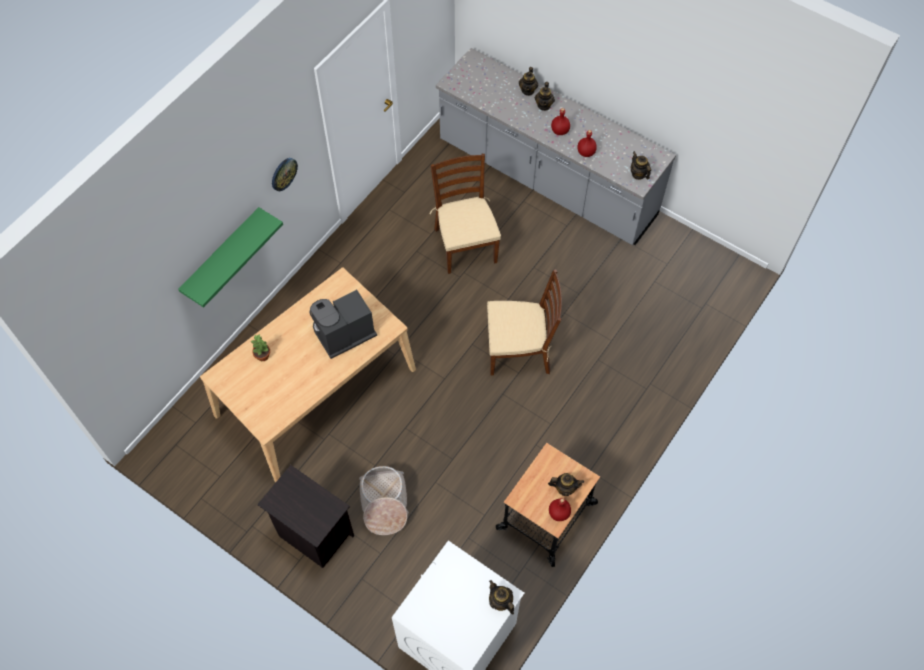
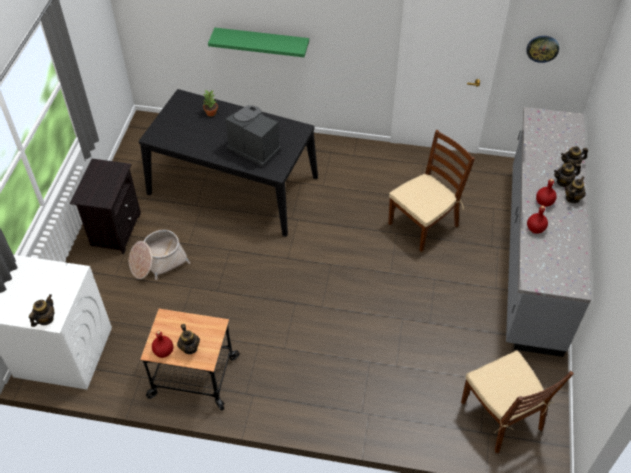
camera: 65 degrees right, 10 degrees down
beige dining table [200,267,416,483] -> black dining table [139,89,318,237]
wall clock [272,158,298,191] -> wall clock moved to [526,36,559,63]
brown chair [487,269,562,376] -> brown chair moved to [461,350,574,453]
teapot [631,151,651,180] -> teapot moved to [565,176,586,203]

